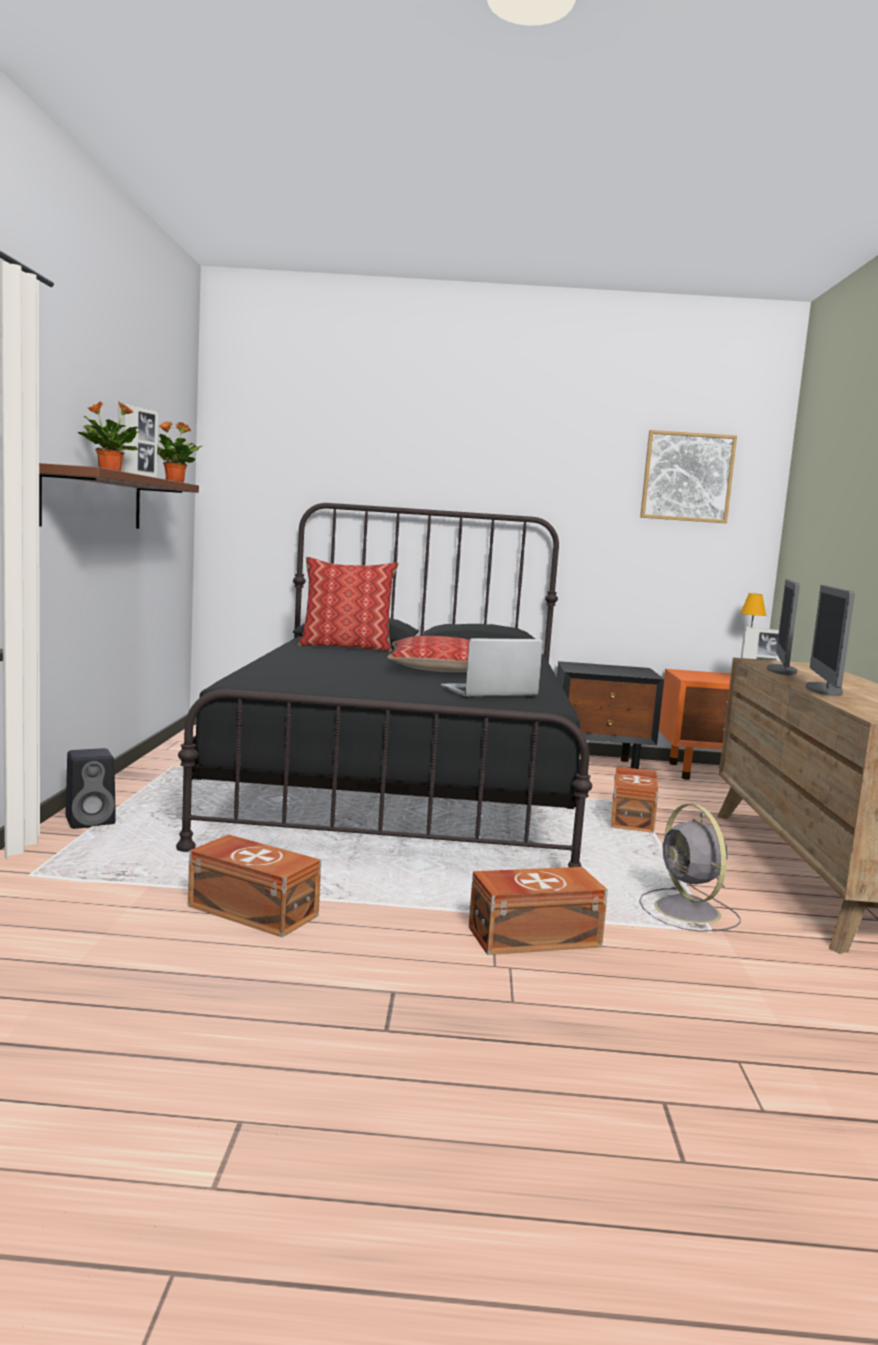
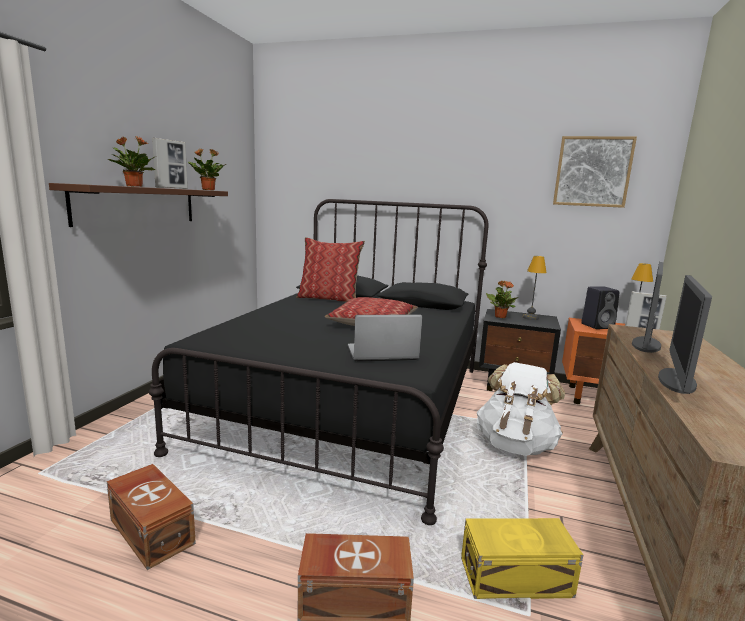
camera: 15 degrees right, 5 degrees up
black speaker [66,748,116,829] -> black speaker moved to [581,287,619,329]
brown storage box [610,767,658,833] -> white backpack [477,362,565,456]
grey fan [639,804,741,932] -> yellow storage box [461,518,583,599]
none -> potted plant [486,281,518,318]
none -> table lamp [523,256,547,320]

